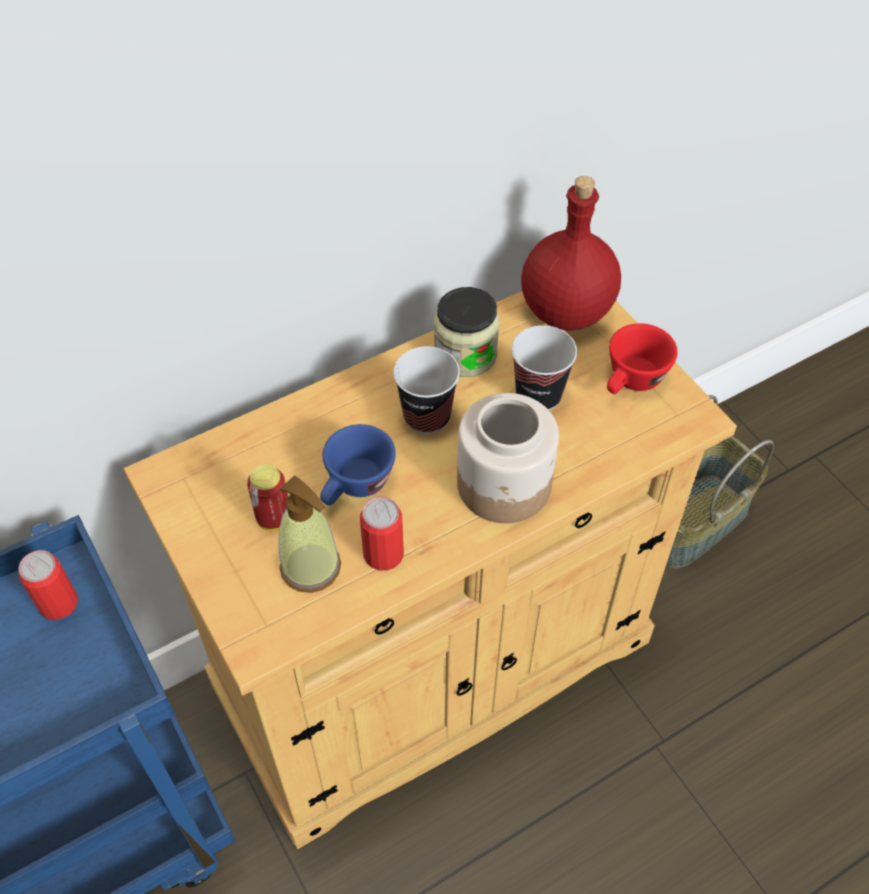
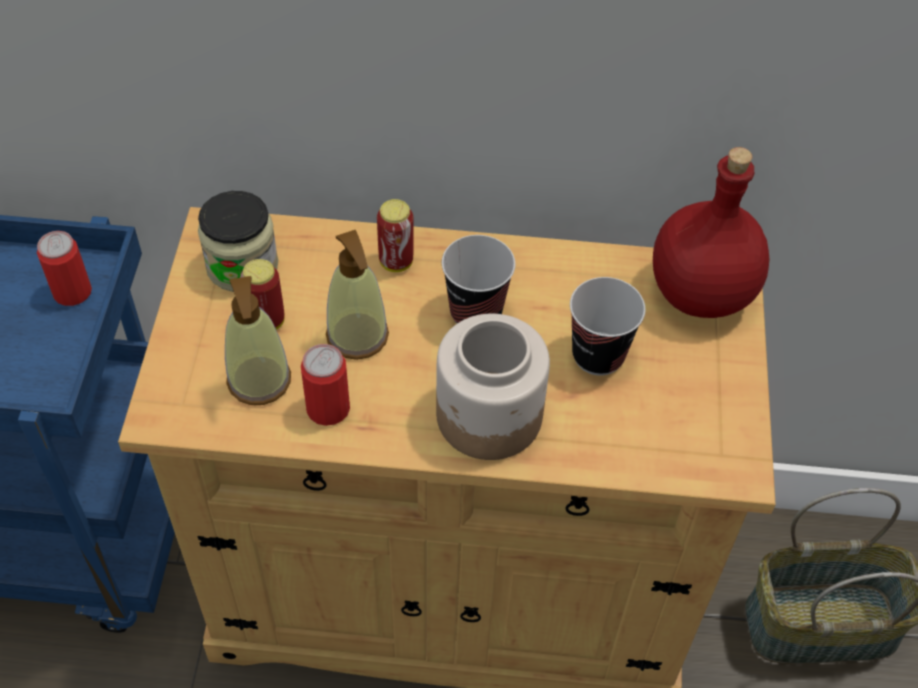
camera: 35 degrees right, 0 degrees up
blue cup [320,424,396,506] -> soap dispenser [326,230,389,360]
jar [434,287,499,377] -> jar moved to [198,191,278,292]
red cup [607,323,677,394] -> none
none -> can [377,199,414,272]

